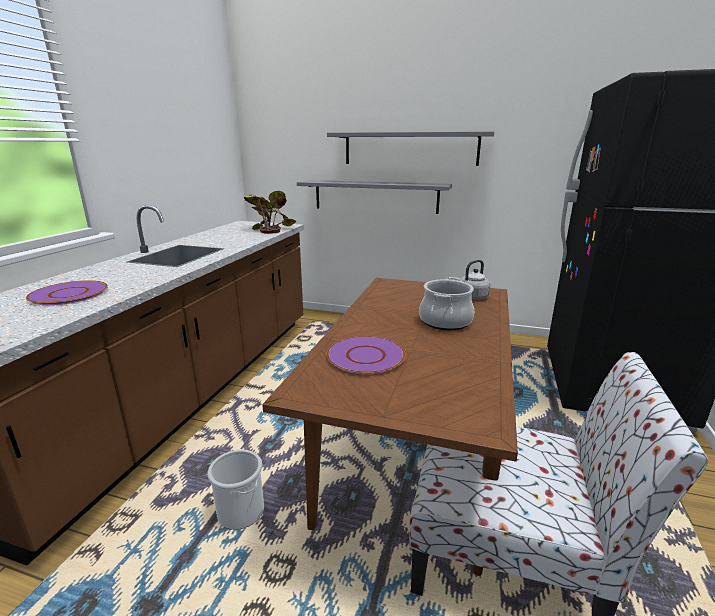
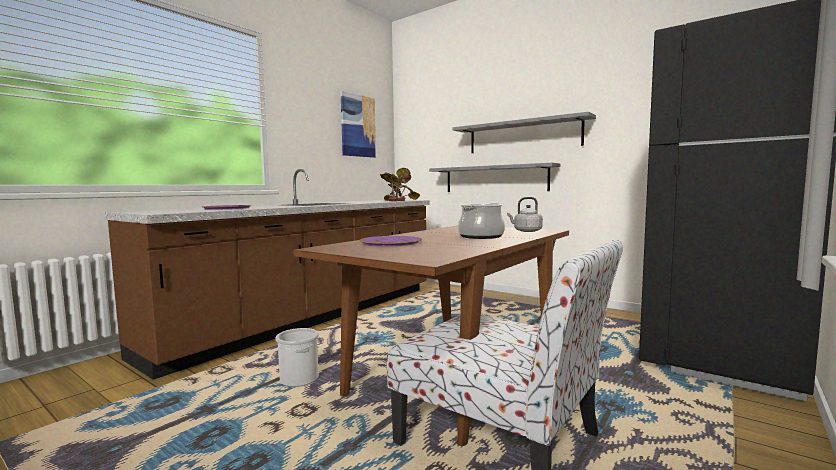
camera: 20 degrees right, 15 degrees down
none -> picture [340,91,376,158]

